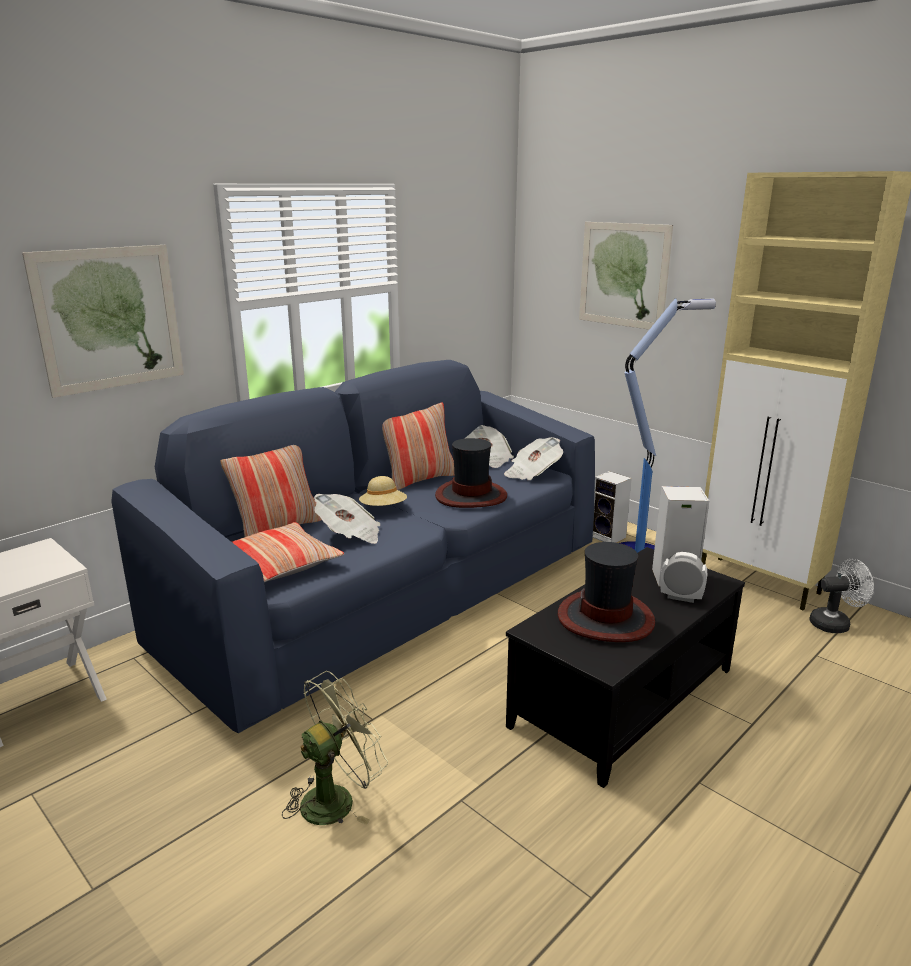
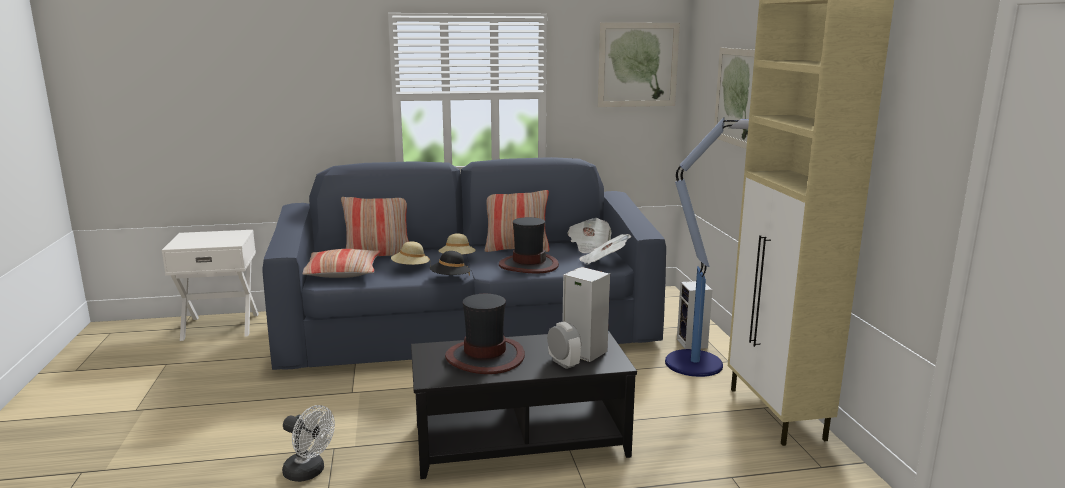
camera: 35 degrees right, 5 degrees down
picture [22,245,184,398] -> picture moved to [598,22,680,107]
green fan [282,671,388,825] -> none
newspaper [314,494,381,544] -> beige hat [391,241,430,265]
white fan [809,559,874,633] -> white fan moved to [282,405,335,482]
none -> black hat [430,251,471,276]

